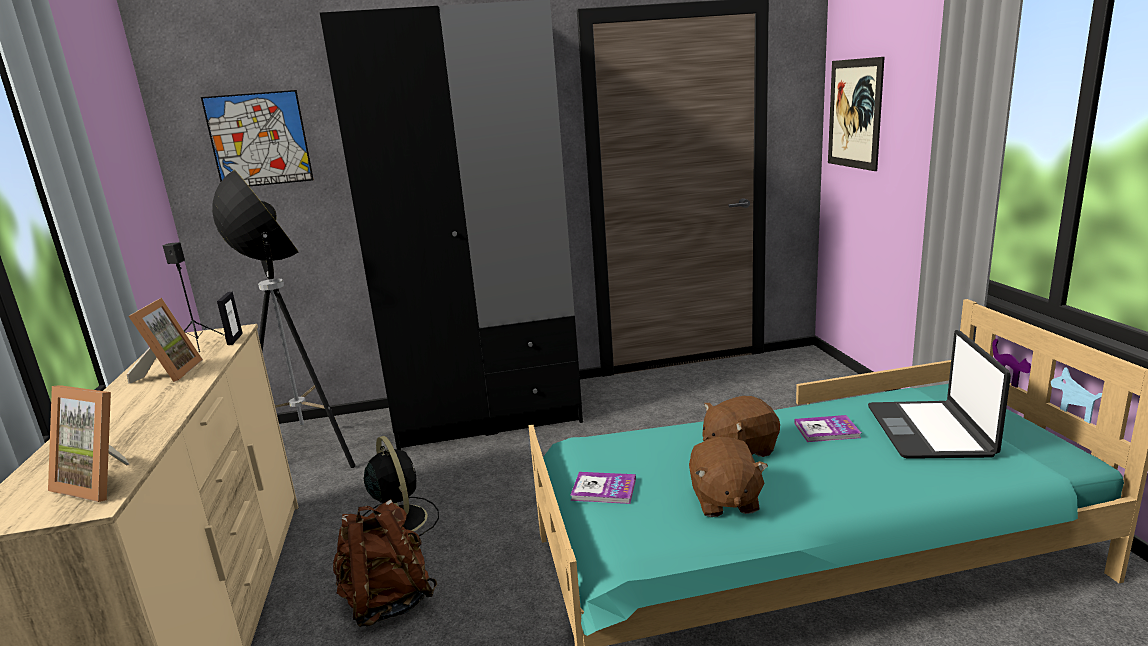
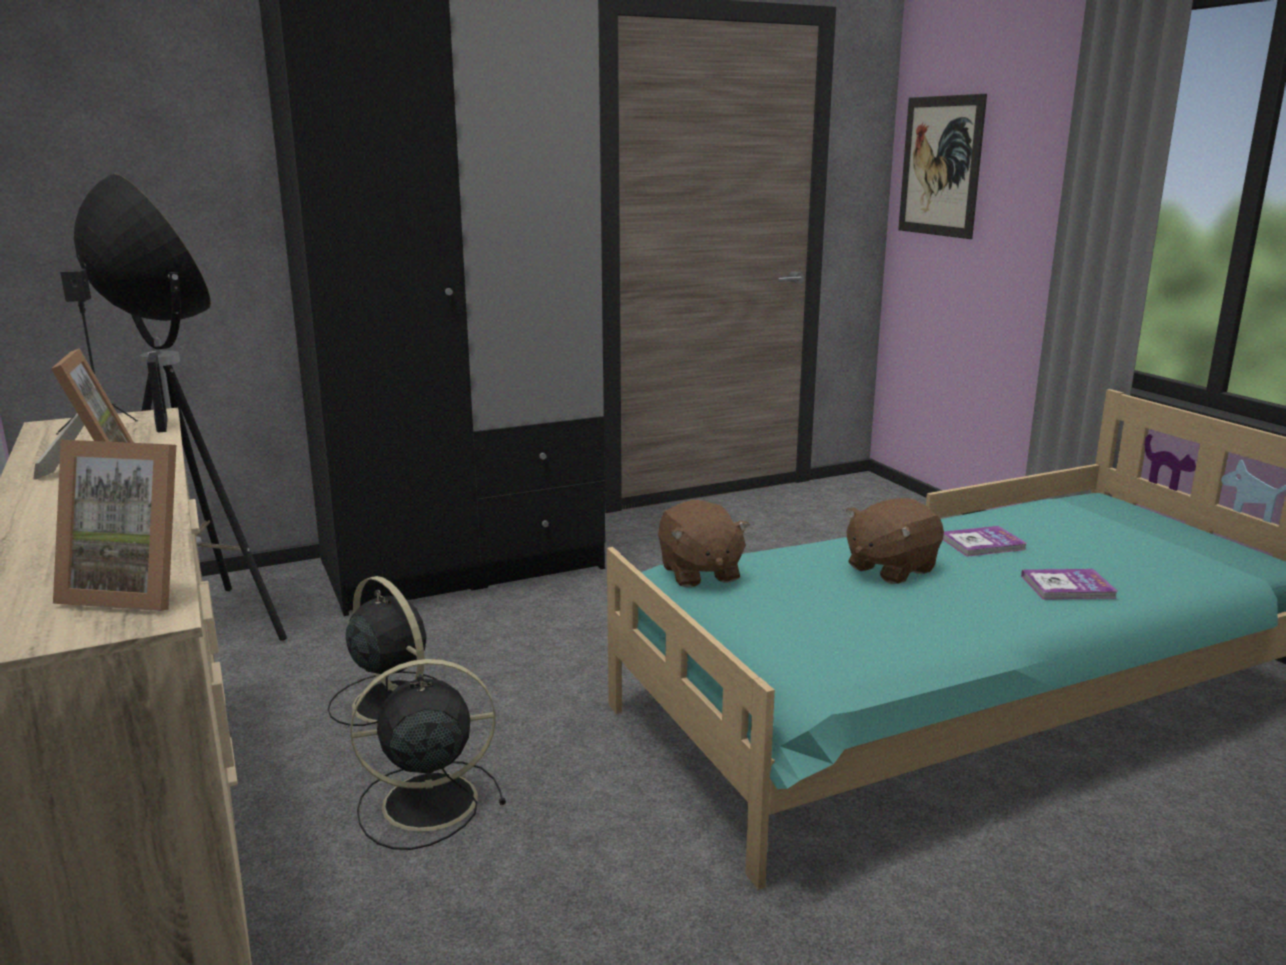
camera: 15 degrees left, 0 degrees up
picture [201,90,314,186] -> none
brown backpack [333,499,437,627] -> black fan [350,659,506,850]
book [570,472,636,504] -> book moved to [1021,569,1118,600]
brown plush toy [689,437,768,517] -> brown plush toy moved to [658,500,750,588]
laptop [868,330,1011,459] -> none

